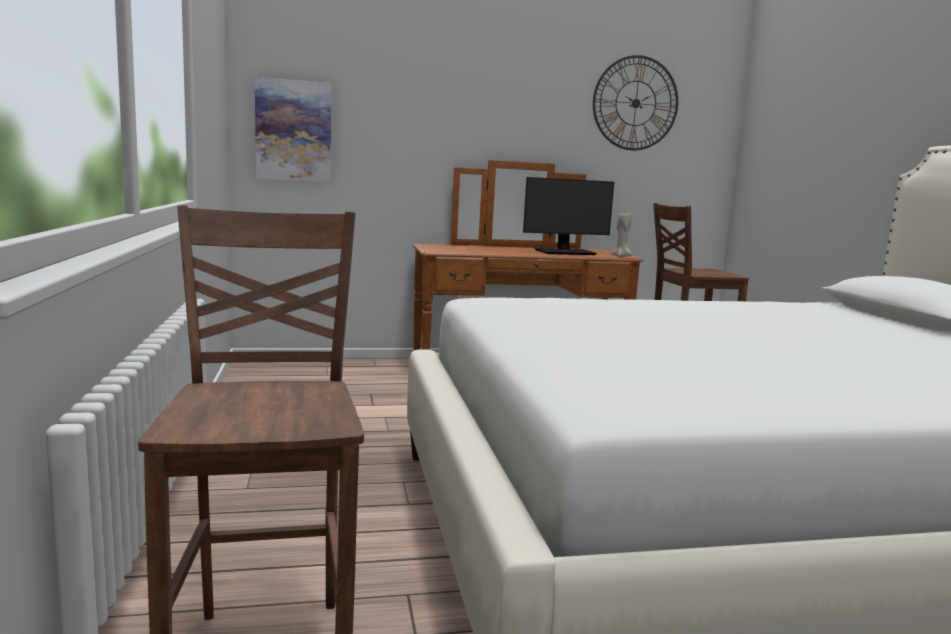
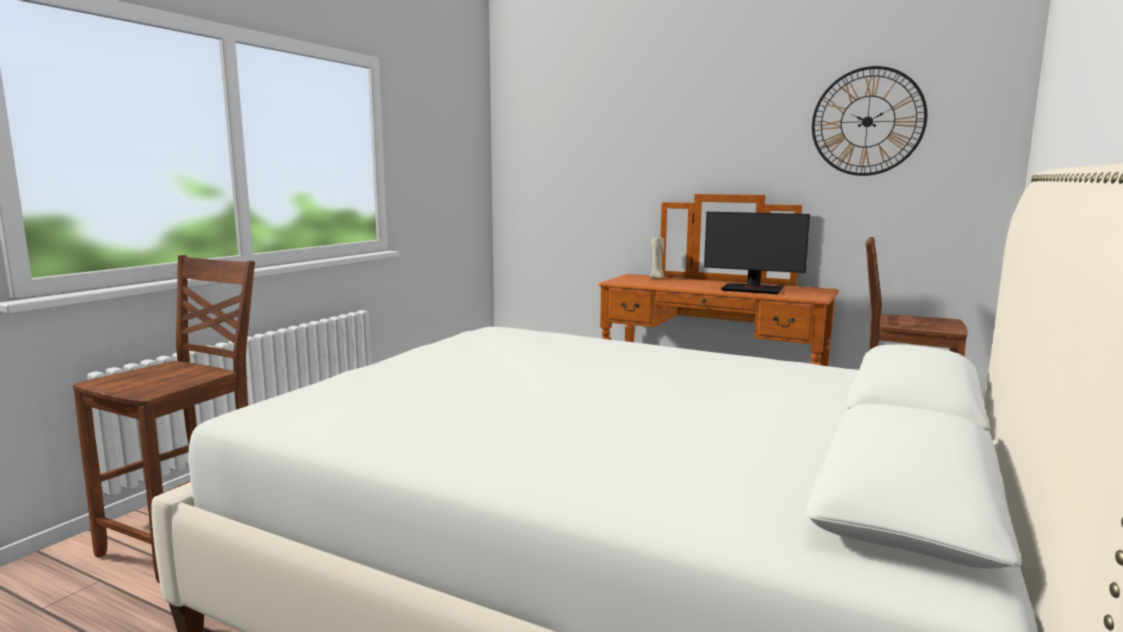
camera: 40 degrees right, 0 degrees up
picture [255,77,331,182] -> none
beige candle [611,213,632,257] -> beige candle moved to [650,237,664,279]

